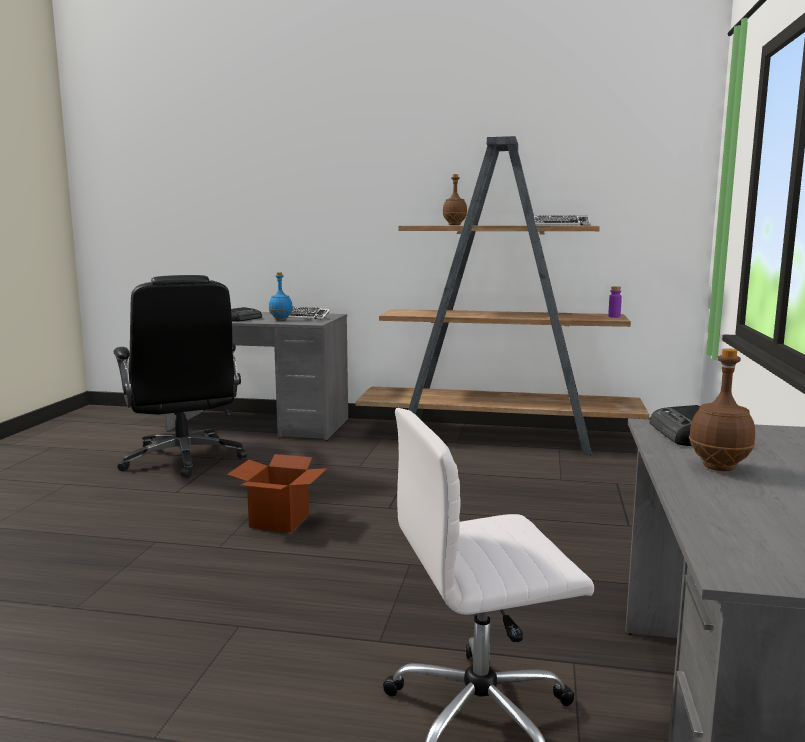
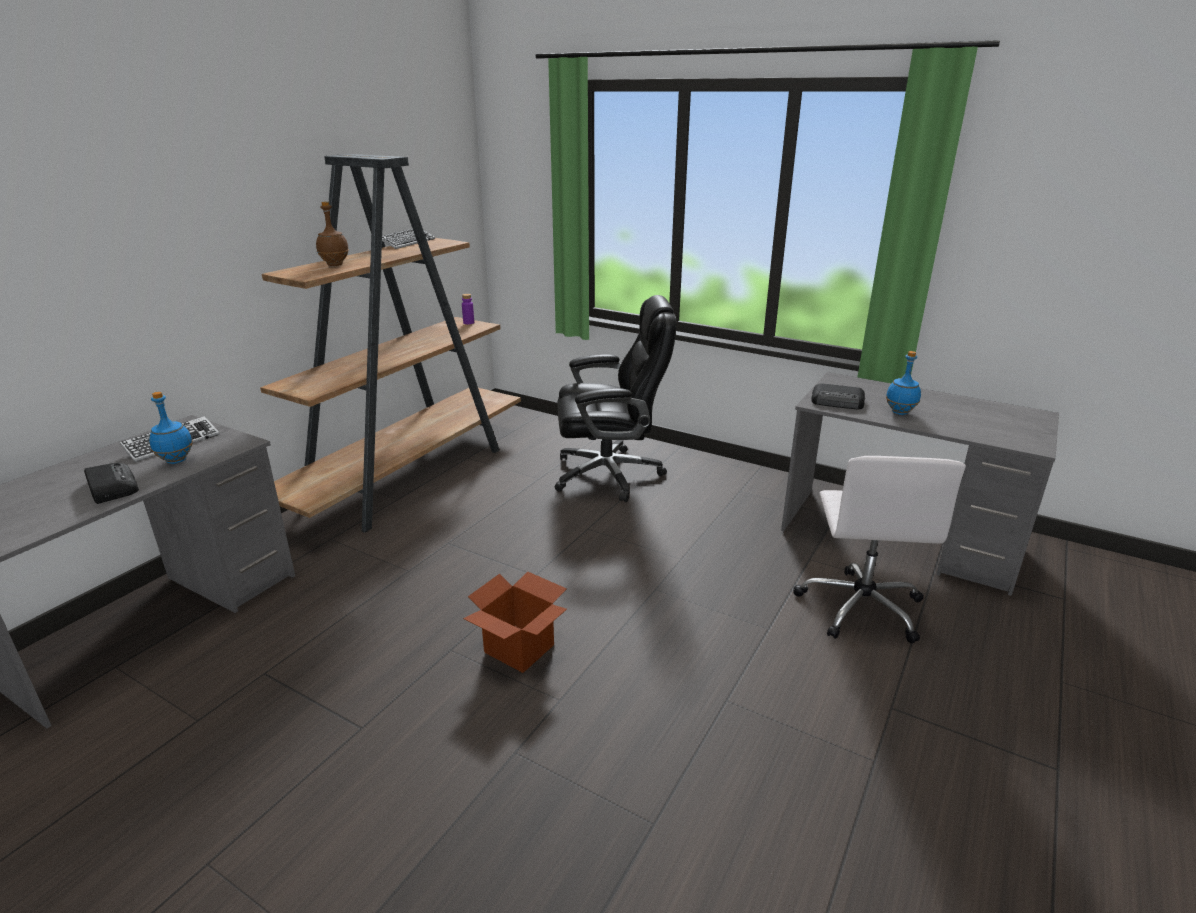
camera: 70 degrees left, 15 degrees up
black office chair [114,275,247,478] -> black office chair moved to [554,295,677,502]
brown bottle [689,349,755,471] -> blue bottle [886,351,921,415]

